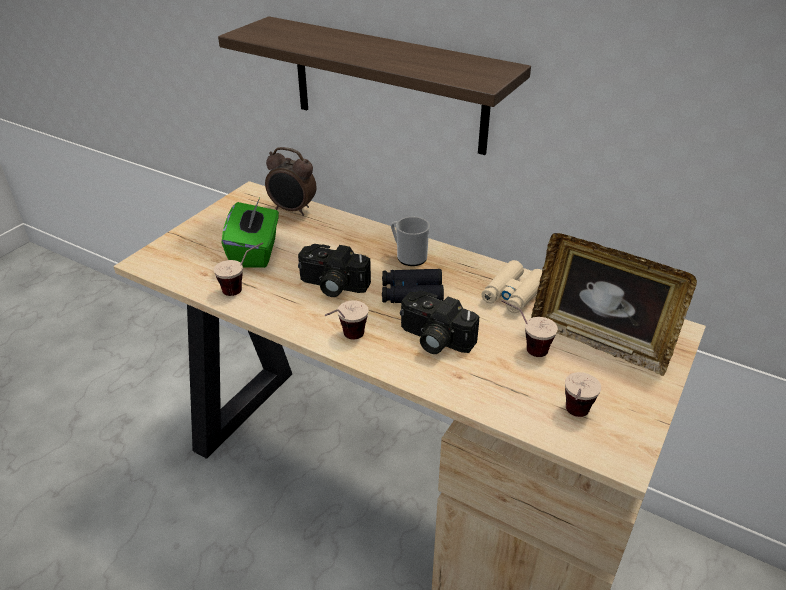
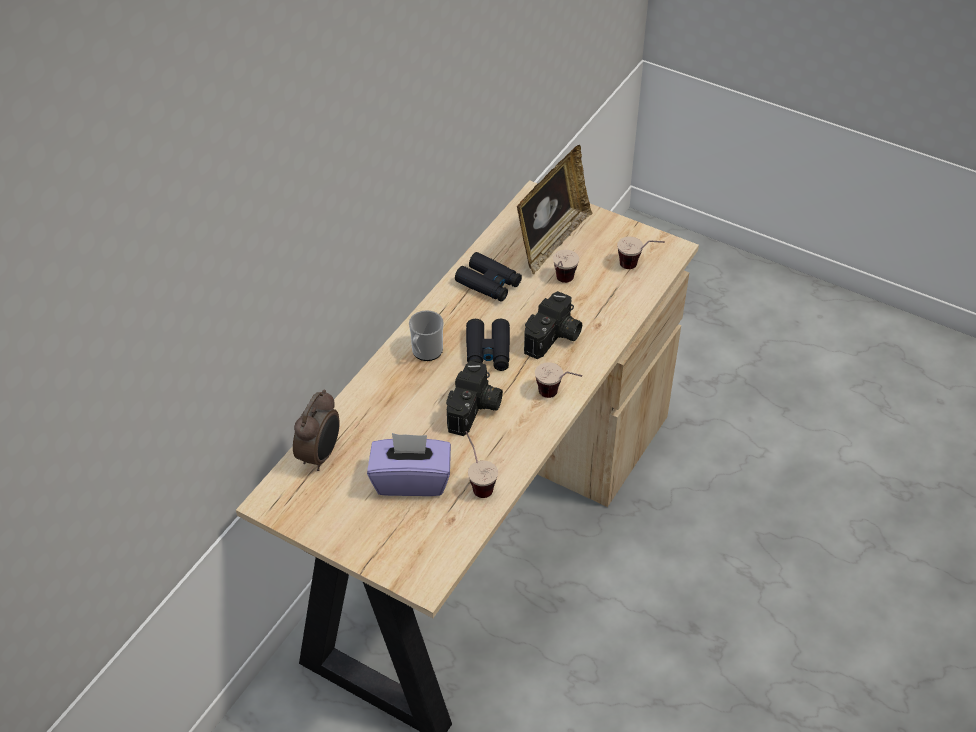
camera: 90 degrees left, 10 degrees up
shelf [218,16,531,155] -> none
green tissue box [221,198,279,268] -> purple tissue box [367,433,451,496]
beige binoculars [482,260,542,313] -> black binoculars [455,252,522,302]

